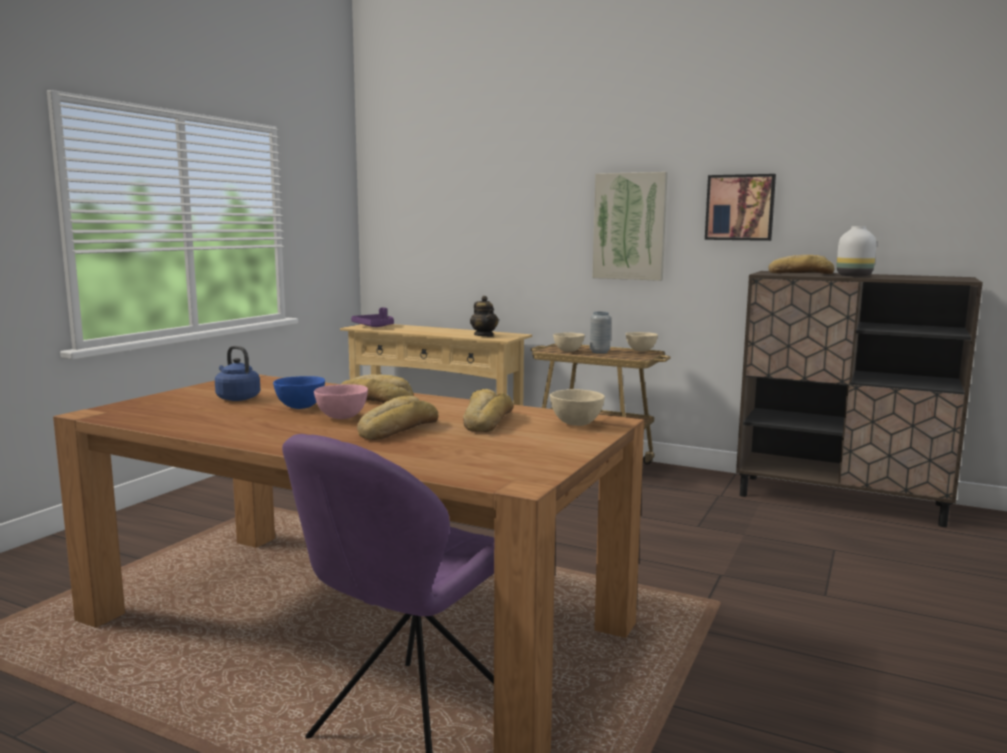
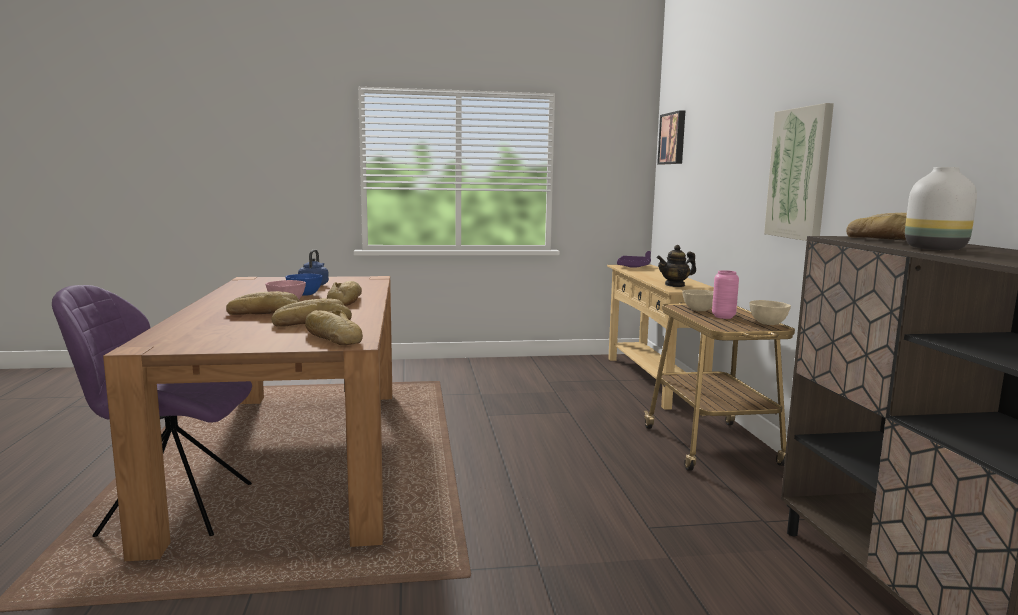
camera: 55 degrees right, 0 degrees up
teapot [470,296,499,337] -> teapot turned 45 degrees clockwise [657,245,696,287]
beige bowl [550,389,605,426] -> bread [305,310,363,345]
grey vase [590,312,611,354] -> pink vase [712,270,739,319]
picture [705,174,776,241] -> picture moved to [657,110,685,164]

